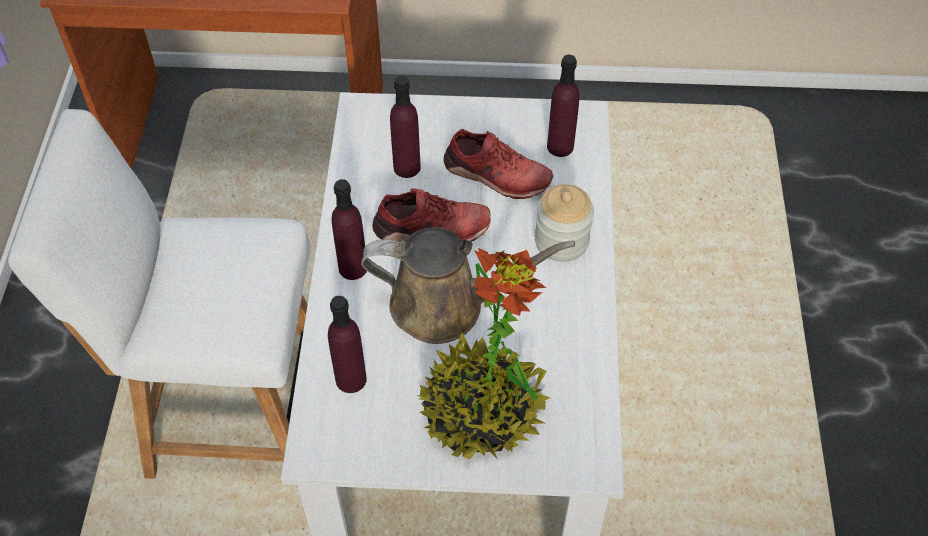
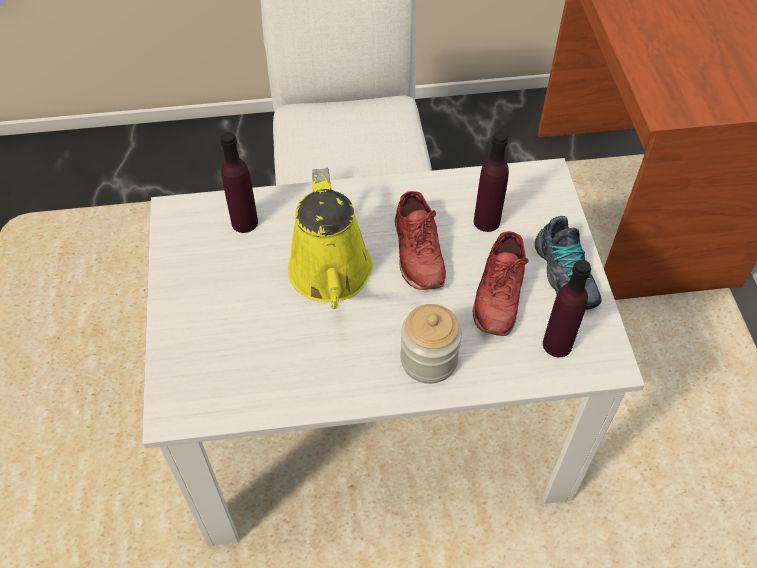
camera: 80 degrees right, 0 degrees up
purple bottle [332,179,367,280] -> none
brown watering can [361,227,575,344] -> yellow watering can [288,168,373,309]
potted plant [418,248,550,459] -> none
none -> shoe [535,216,602,309]

